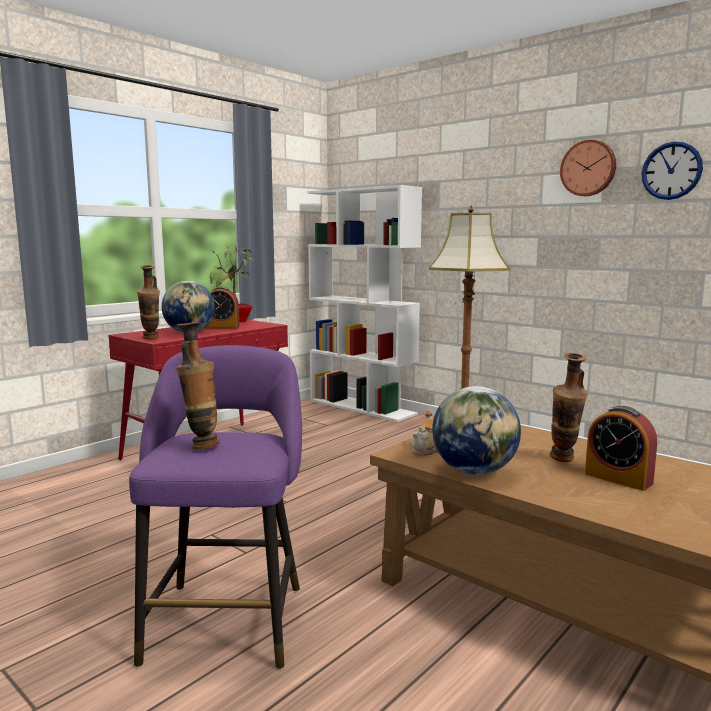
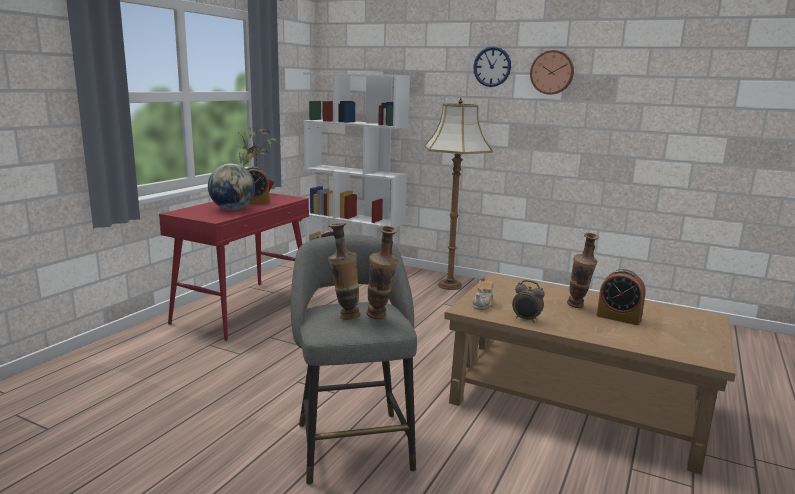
camera: 15 degrees left, 5 degrees up
purple stool [129,345,302,669] -> grey stool [291,235,417,485]
vase [137,265,160,340] -> vase moved to [366,226,398,319]
globe [432,386,521,475] -> alarm clock [512,280,545,323]
wall clock [642,142,703,200] -> wall clock moved to [473,46,511,87]

